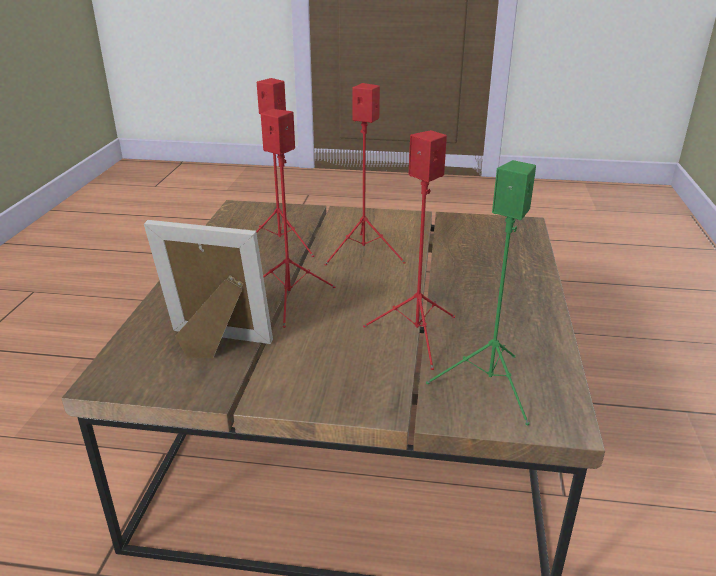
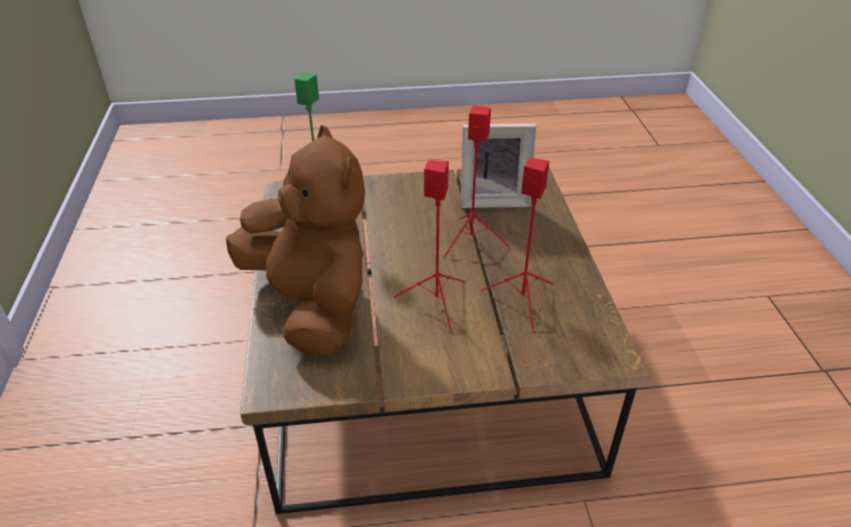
camera: 165 degrees right, 10 degrees up
red speaker [363,130,455,370] -> none
none -> brown plush toy [226,125,365,355]

